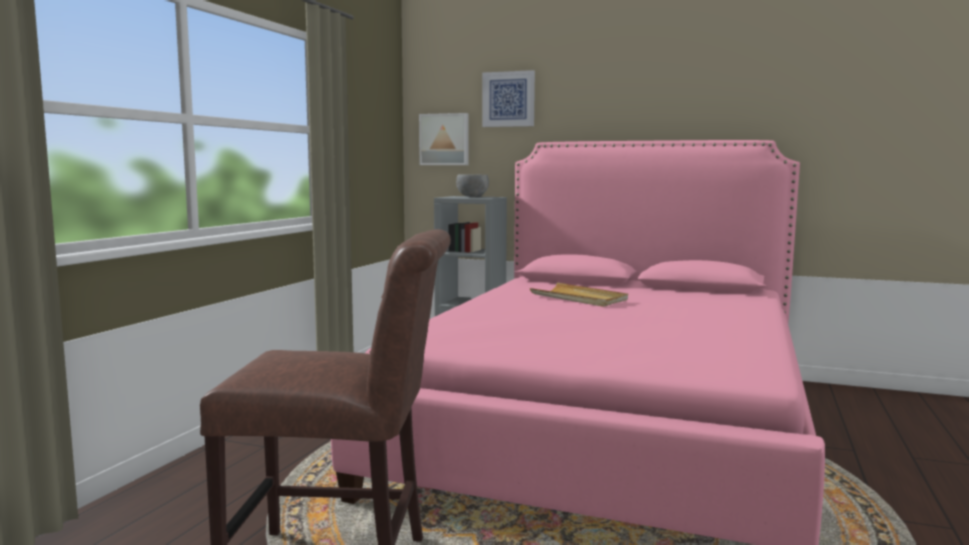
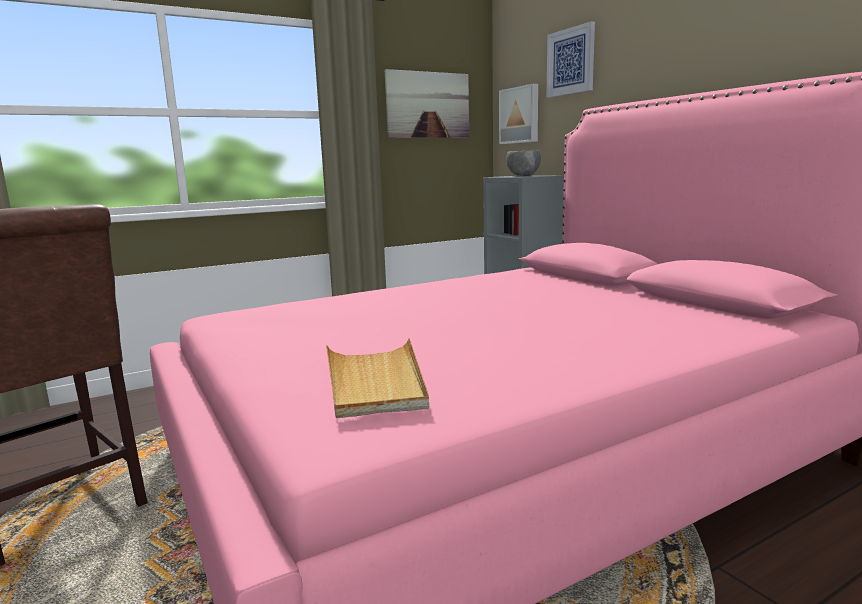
camera: 40 degrees right, 5 degrees up
beige tray [530,283,628,307] -> beige tray moved to [326,338,429,418]
none -> picture [385,69,469,138]

